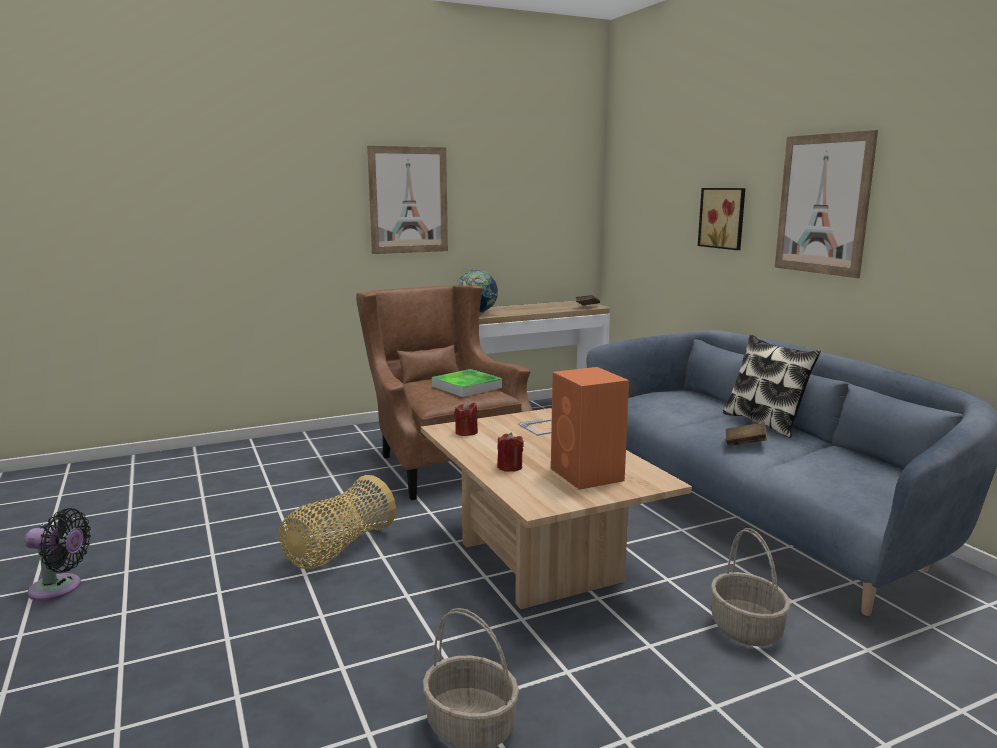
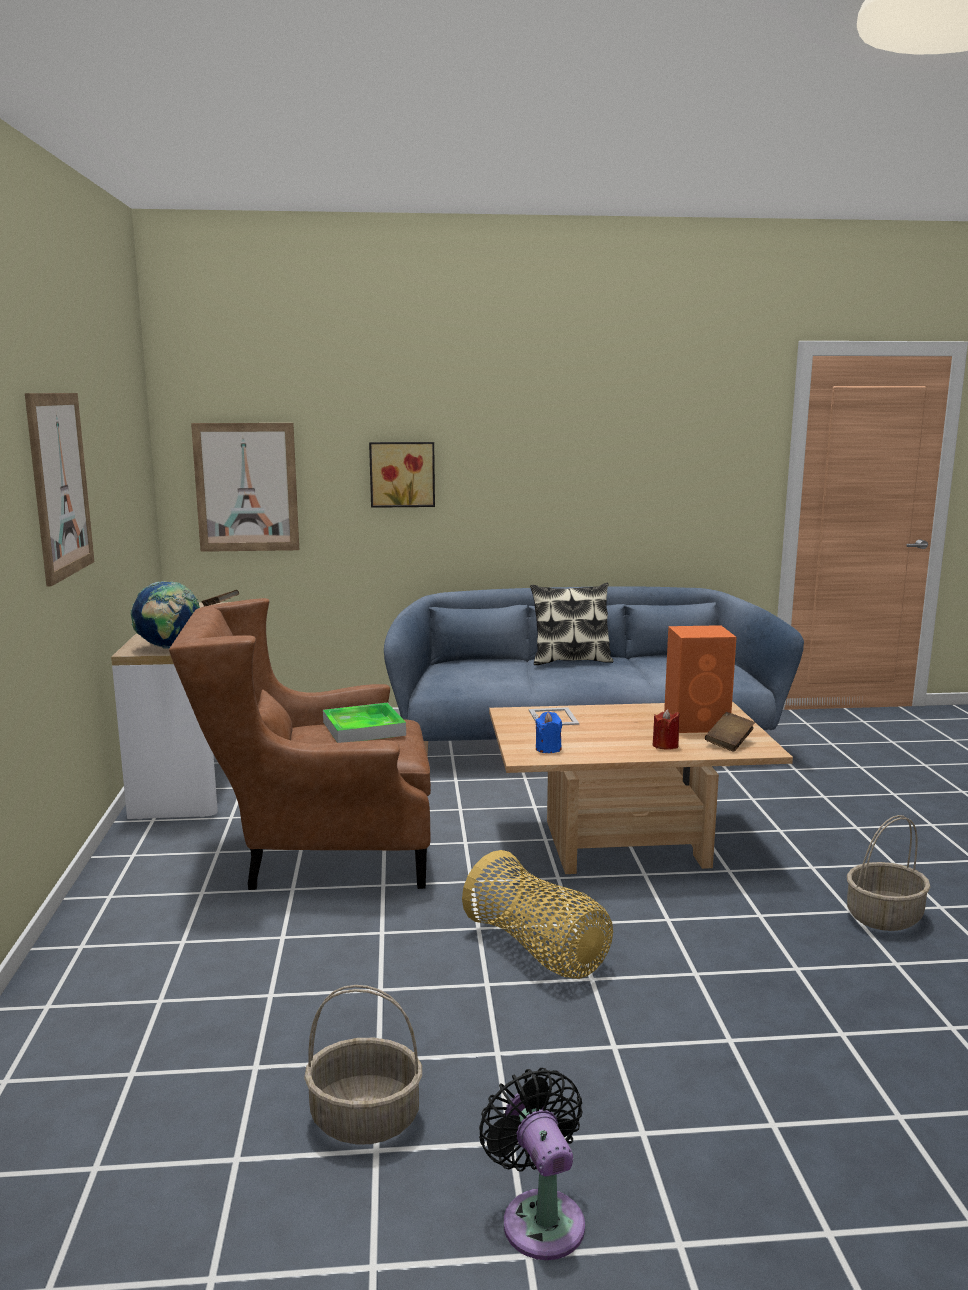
camera: 70 degrees left, 0 degrees up
black fan [24,508,91,601] -> black fan turned 45 degrees counterclockwise [479,1068,585,1260]
red candle [454,401,478,436] -> blue candle [535,712,562,753]
basket [711,528,790,646] -> basket moved to [304,985,422,1145]
brown book [725,422,767,446] -> brown book moved to [705,712,755,752]
picture [775,130,878,278] -> picture moved to [191,423,299,552]

